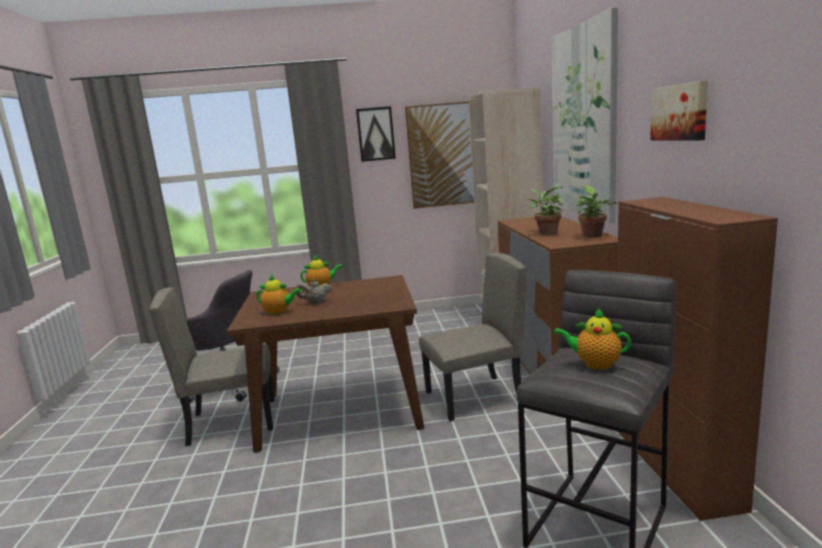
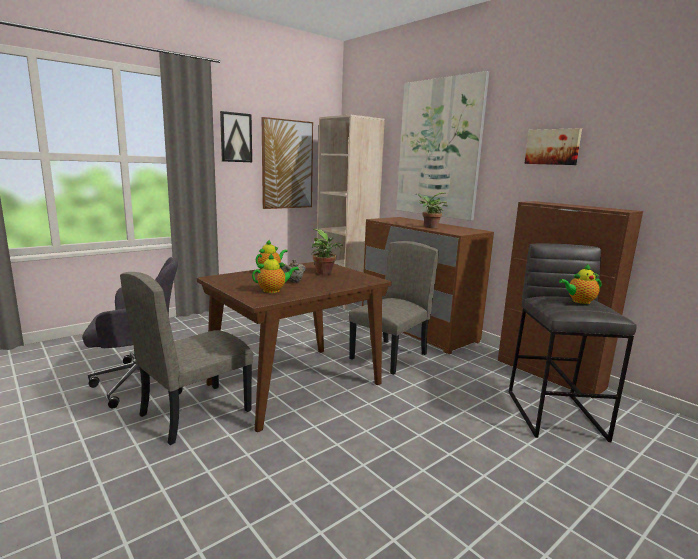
camera: 35 degrees left, 0 degrees up
potted plant [576,185,617,237] -> potted plant moved to [311,229,343,275]

